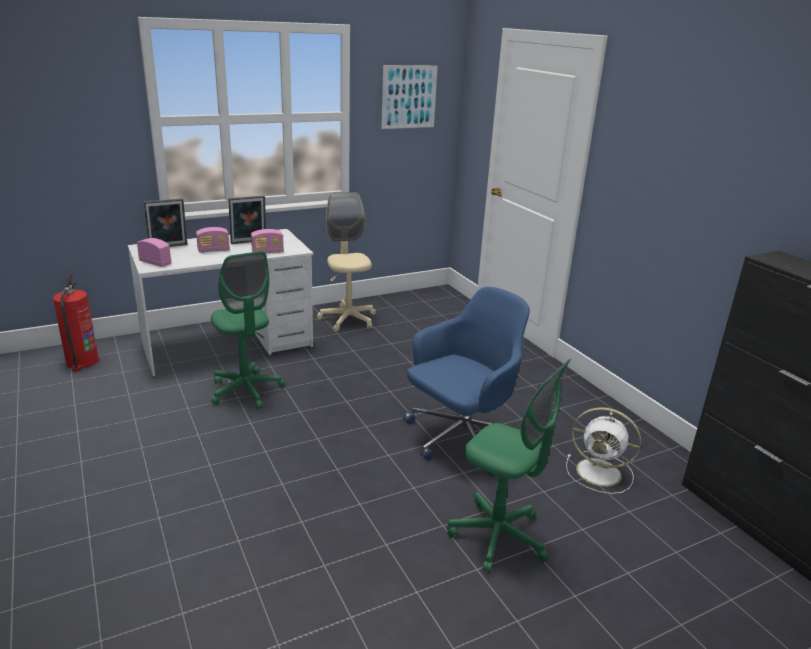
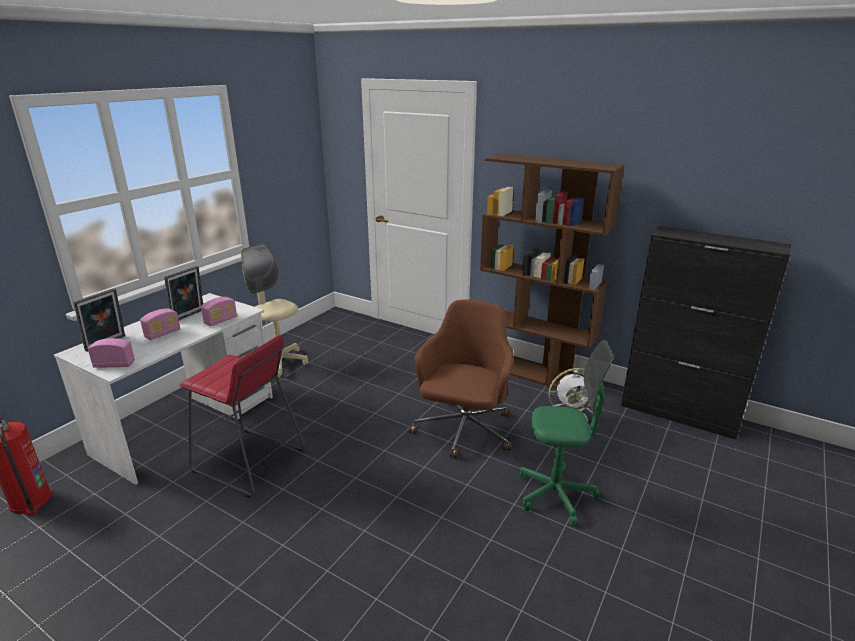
camera: 30 degrees left, 0 degrees up
green office chair [211,251,285,409] -> red stool [180,335,305,498]
picture [381,65,438,129] -> none
blue office chair [403,287,530,476] -> brown office chair [409,299,513,458]
none -> brown bookcase [480,154,624,389]

